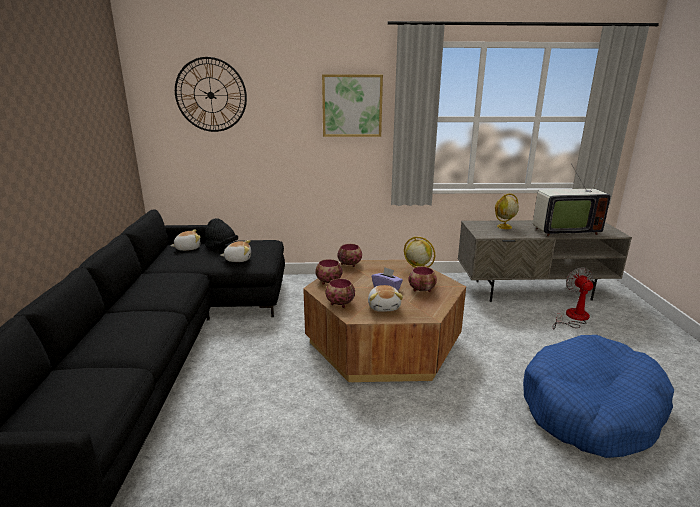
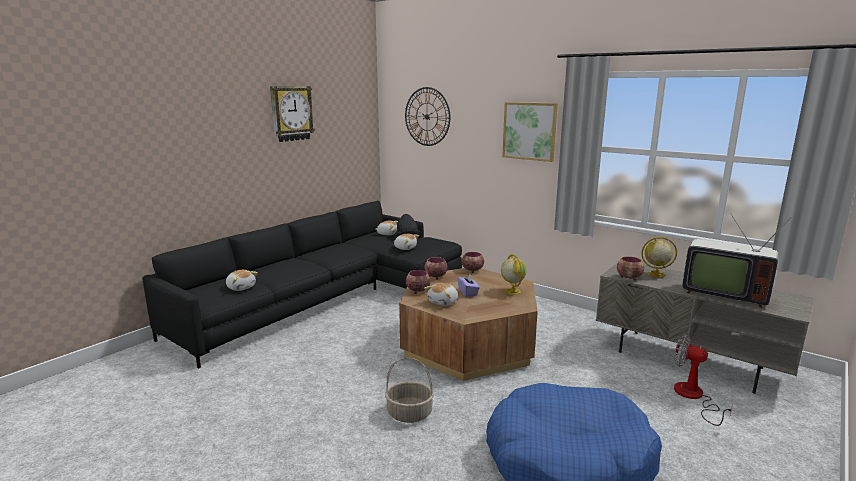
camera: 40 degrees right, 5 degrees down
bowl [409,267,437,292] -> bowl moved to [617,256,644,281]
fan [553,267,594,329] -> fan turned 90 degrees counterclockwise [674,334,733,426]
none -> plush toy [226,270,258,291]
none -> wall clock [270,86,315,142]
none -> basket [385,358,434,423]

